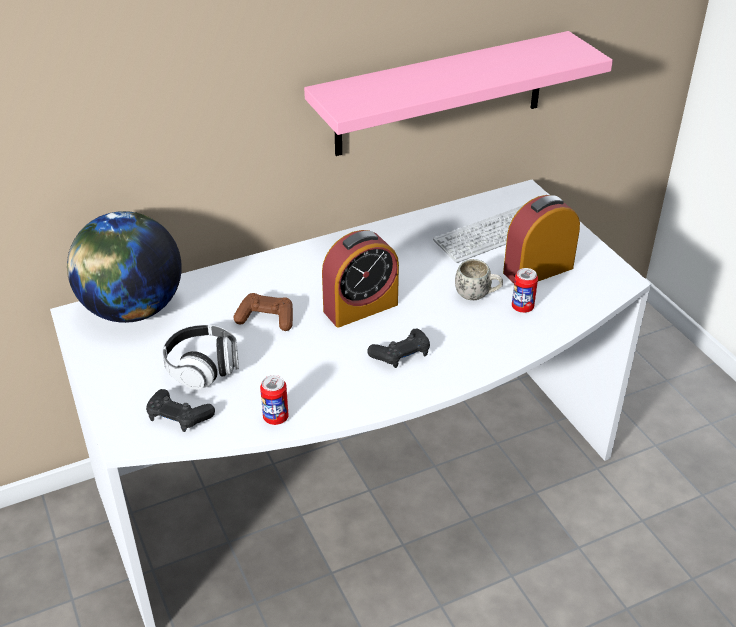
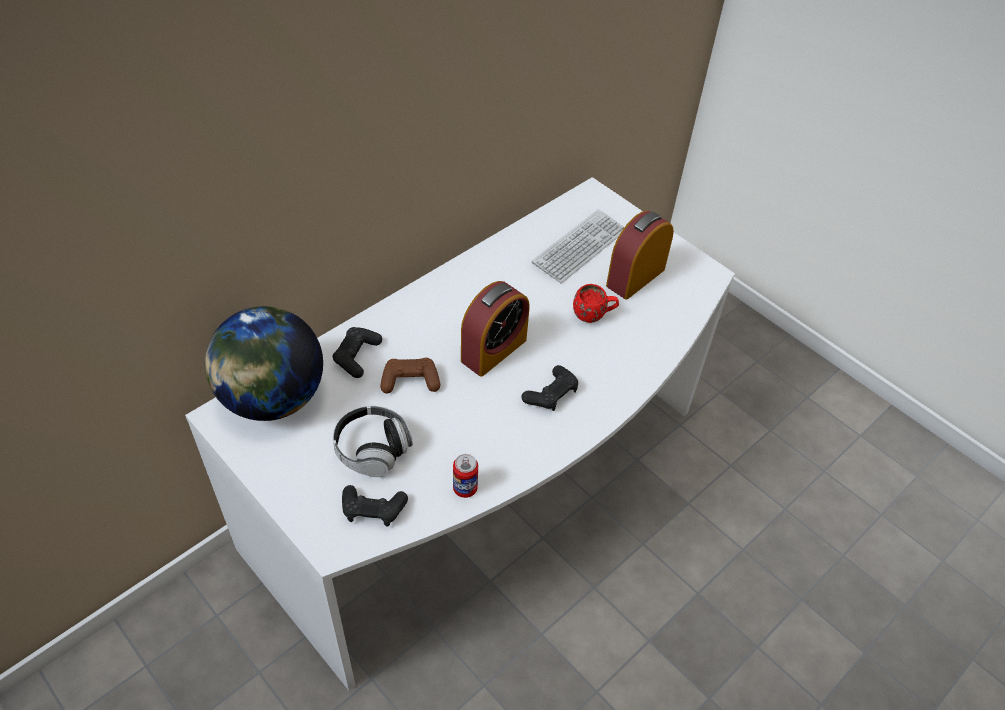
camera: 20 degrees left, 10 degrees up
pink shelf [304,31,613,156] -> none
white mug [455,259,503,300] -> red mug [573,284,619,323]
can [512,268,538,313] -> none
none -> black game controller [332,327,382,378]

